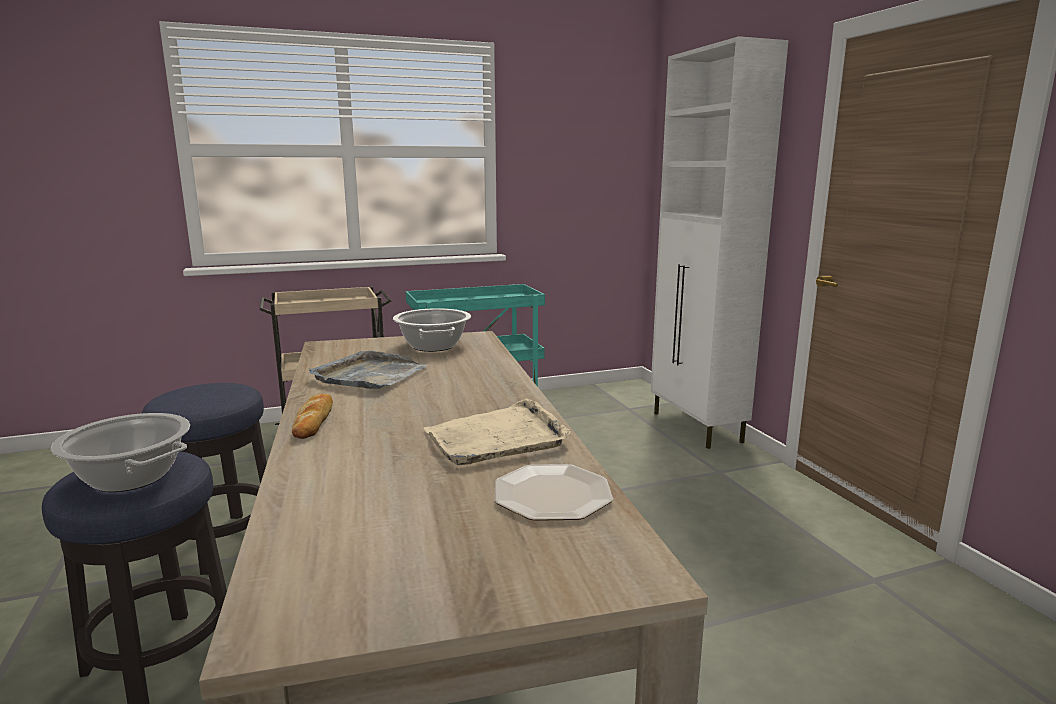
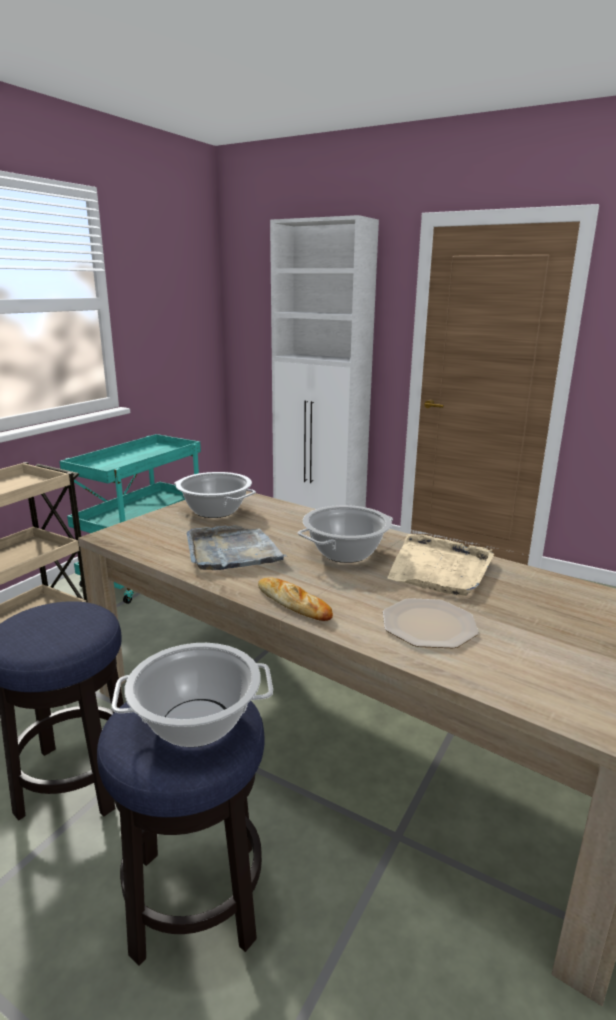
camera: 40 degrees left, 5 degrees up
plate [494,464,613,521] -> plate moved to [383,598,479,648]
none -> cooking pot [298,505,393,563]

